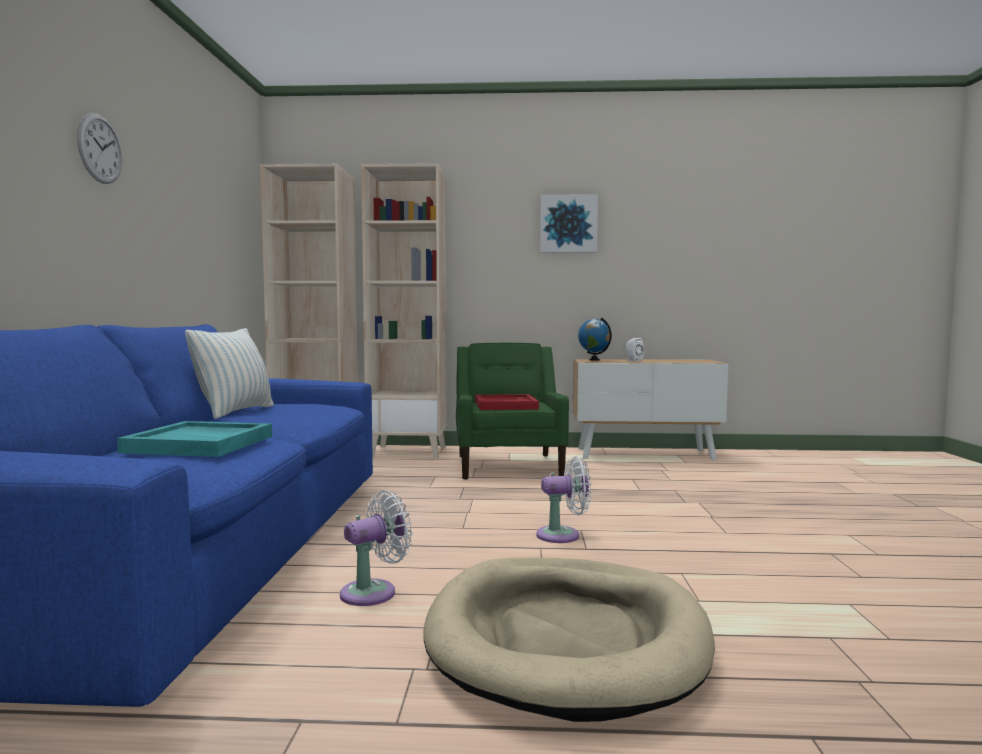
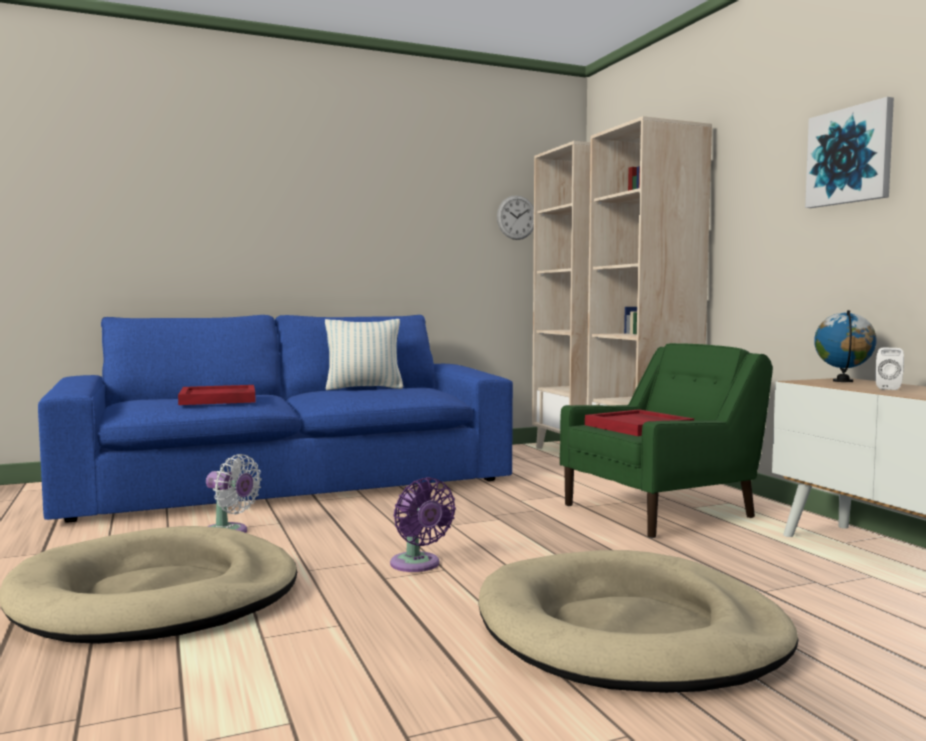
camera: 65 degrees right, 0 degrees up
wall clock [77,113,122,184] -> wall clock moved to [497,195,534,240]
turquoise tray [117,421,272,457] -> red tray [178,385,256,405]
white fan [536,456,591,543] -> purple fan [390,477,456,572]
none -> beige dog bed [479,550,798,693]

